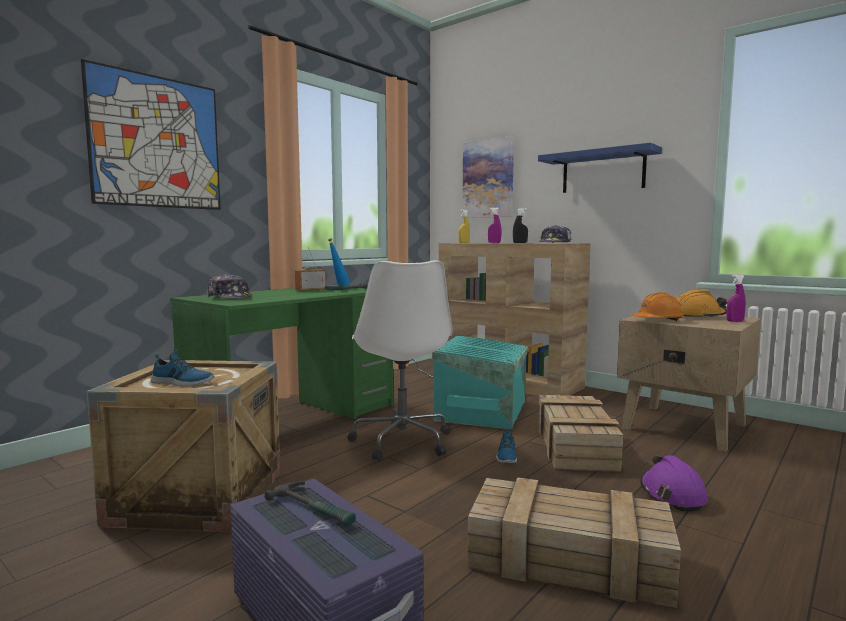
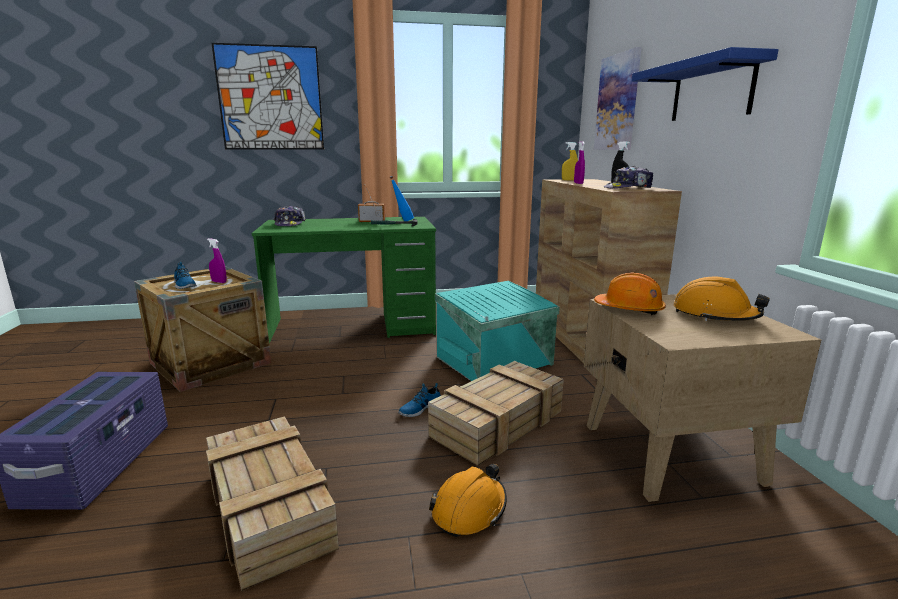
camera: 40 degrees right, 10 degrees up
hammer [264,481,356,525] -> none
white office chair [347,260,453,461] -> none
purple hard hat [641,456,708,511] -> orange hard hat [429,464,507,537]
purple spray bottle [726,274,746,322] -> purple spray bottle moved to [207,238,227,283]

